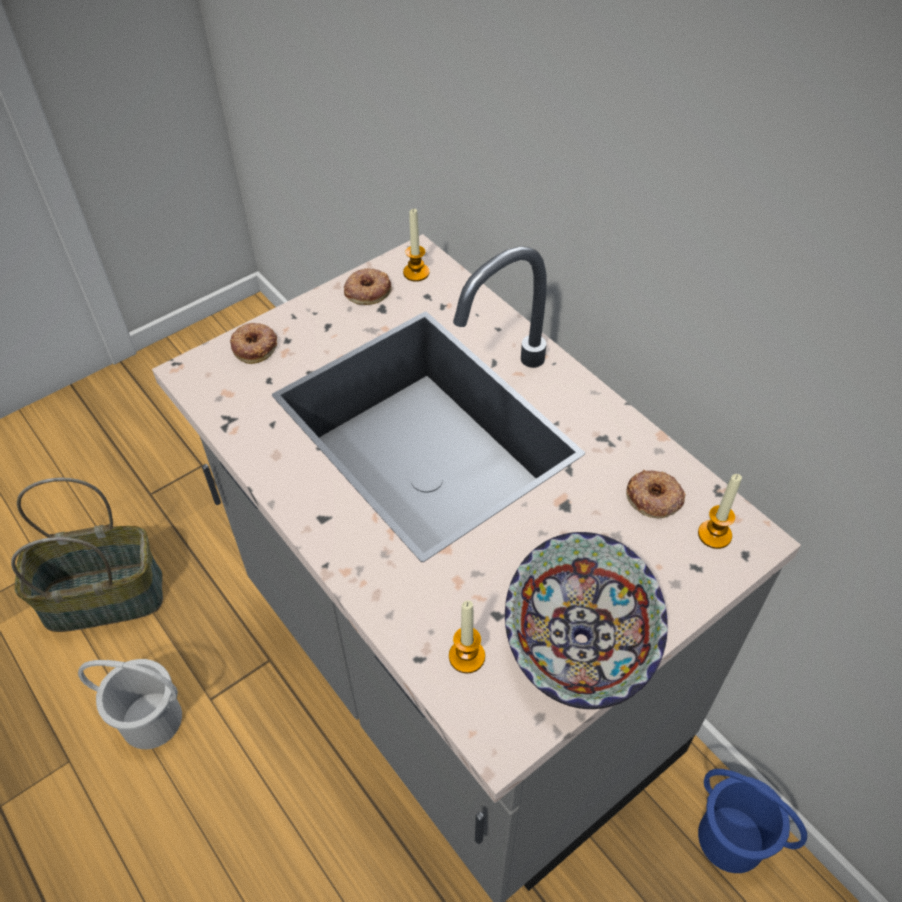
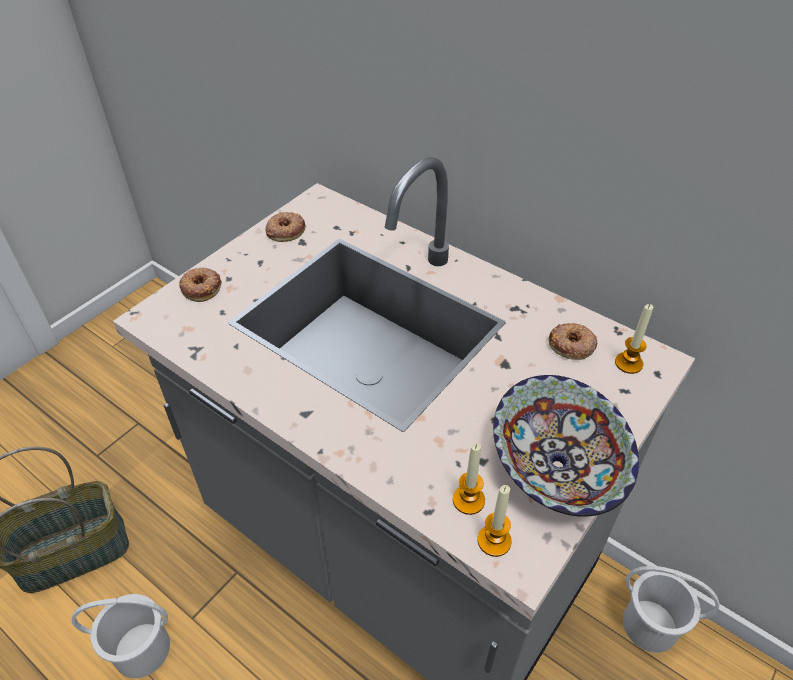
camera: 15 degrees left, 5 degrees down
candle [403,209,430,282] -> candle moved to [477,485,512,557]
blue bucket [698,769,807,873] -> white bucket [623,566,719,653]

